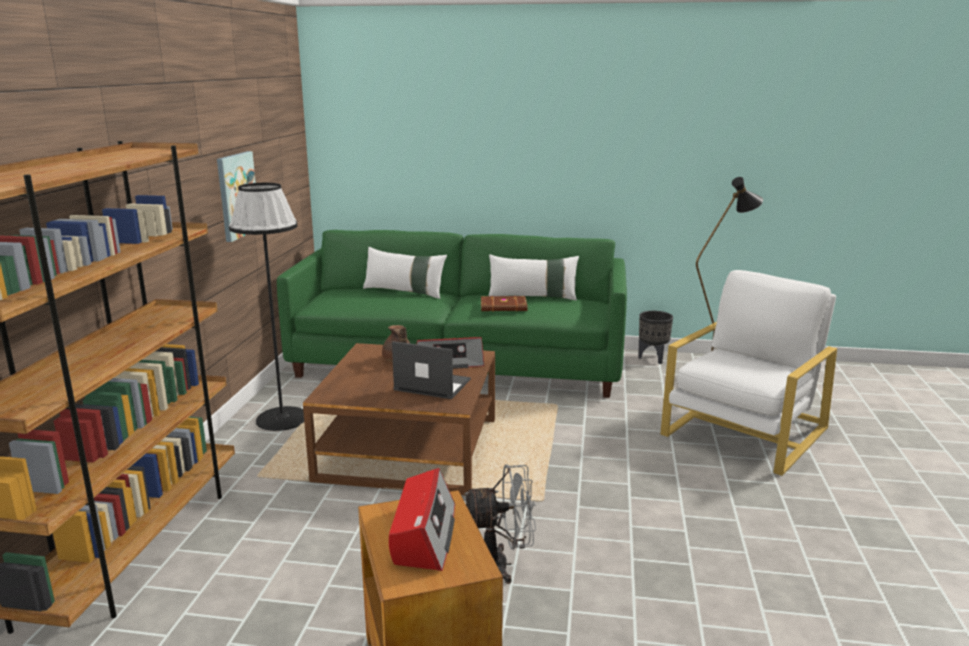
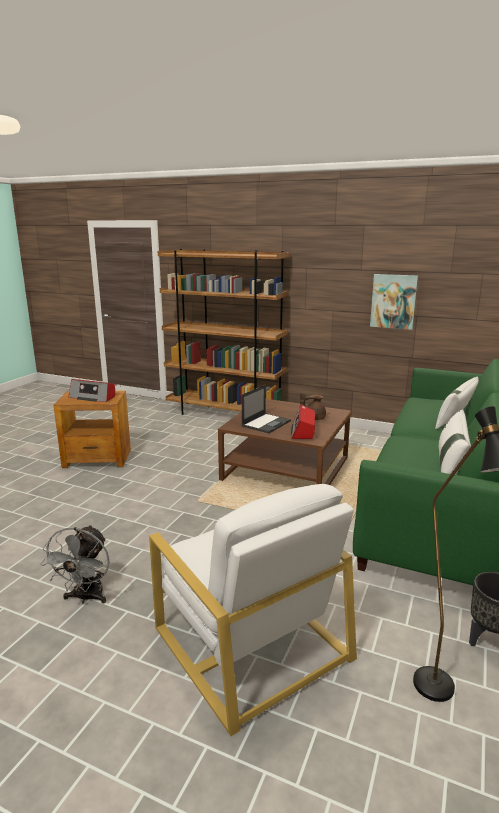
camera: 105 degrees right, 0 degrees up
black floor lamp [229,183,304,431] -> none
grey fan [463,464,536,584] -> grey fan moved to [40,525,109,604]
brown book [481,296,528,312] -> none

